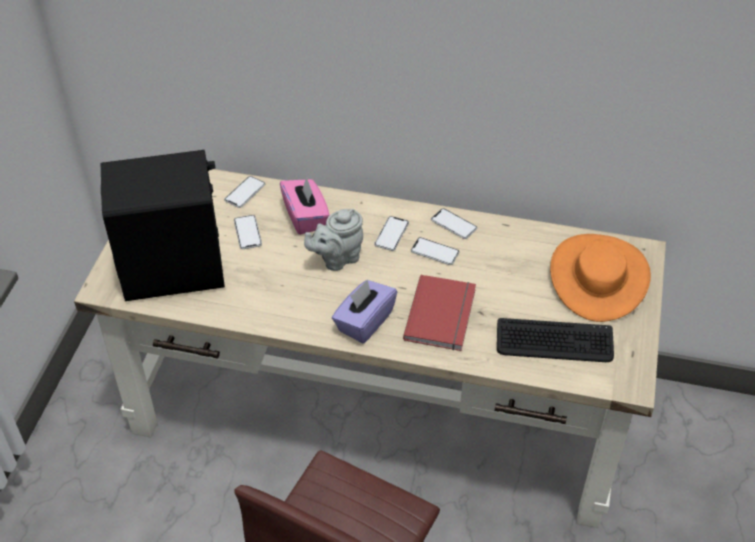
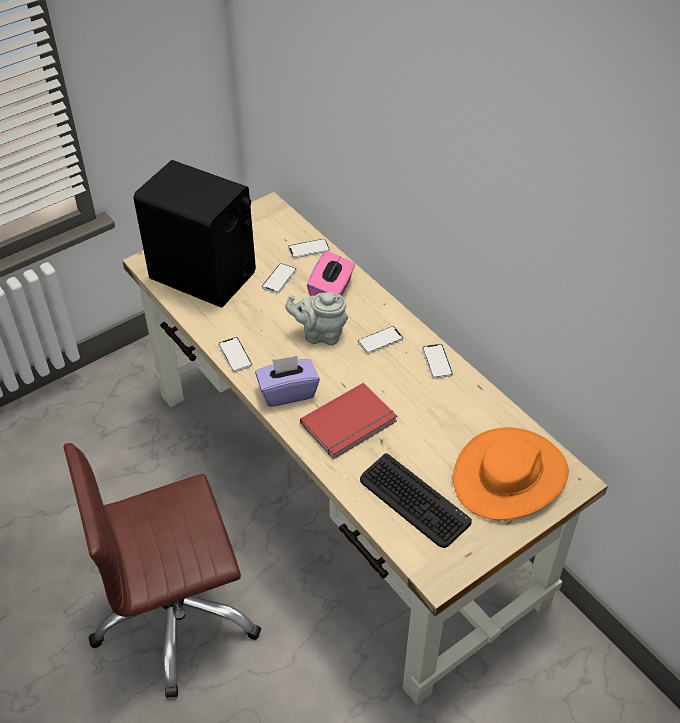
camera: 40 degrees right, 0 degrees up
phone [411,237,459,265] -> phone moved to [218,337,252,372]

